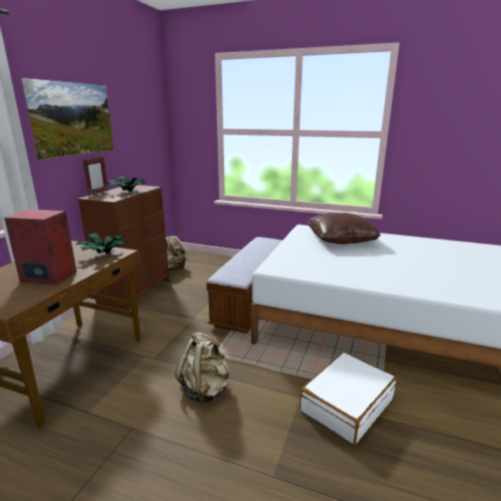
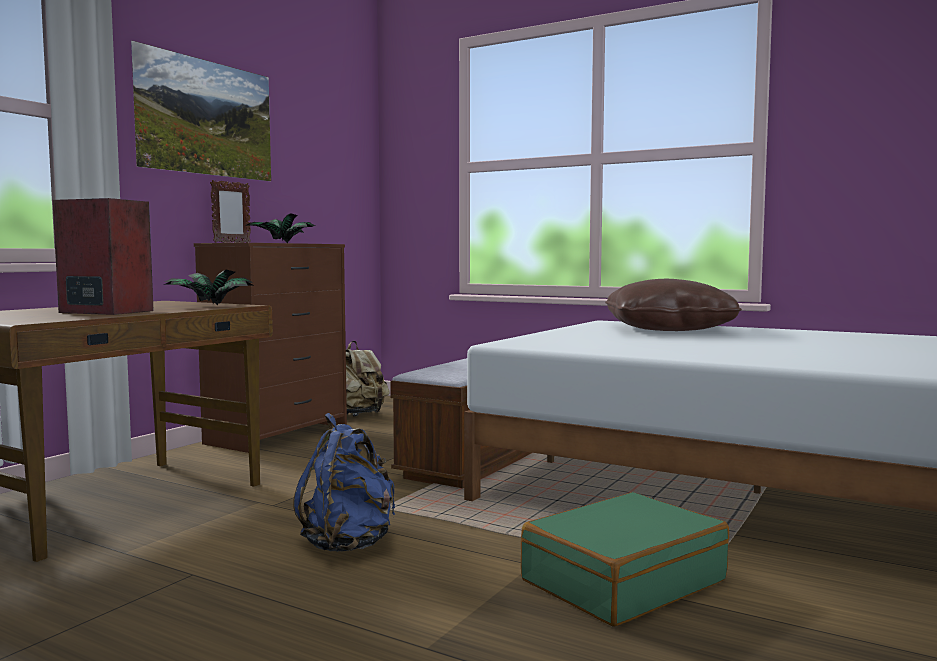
camera: 10 degrees right, 15 degrees down
beige backpack [175,332,230,405] -> blue backpack [293,413,395,552]
white suitcase [300,352,396,445] -> green suitcase [521,492,729,627]

